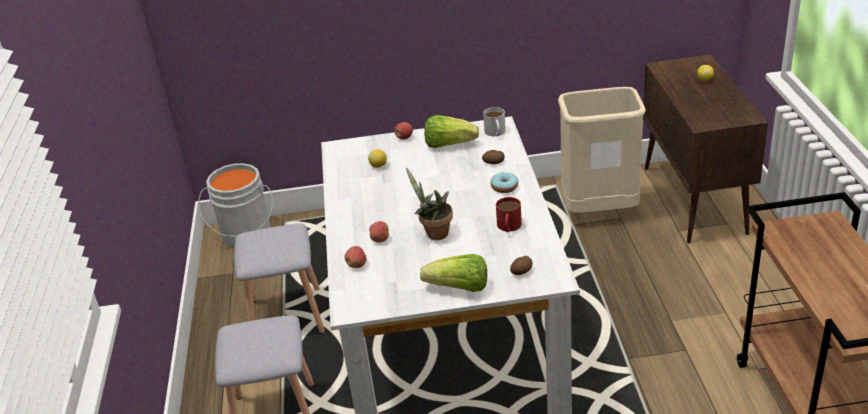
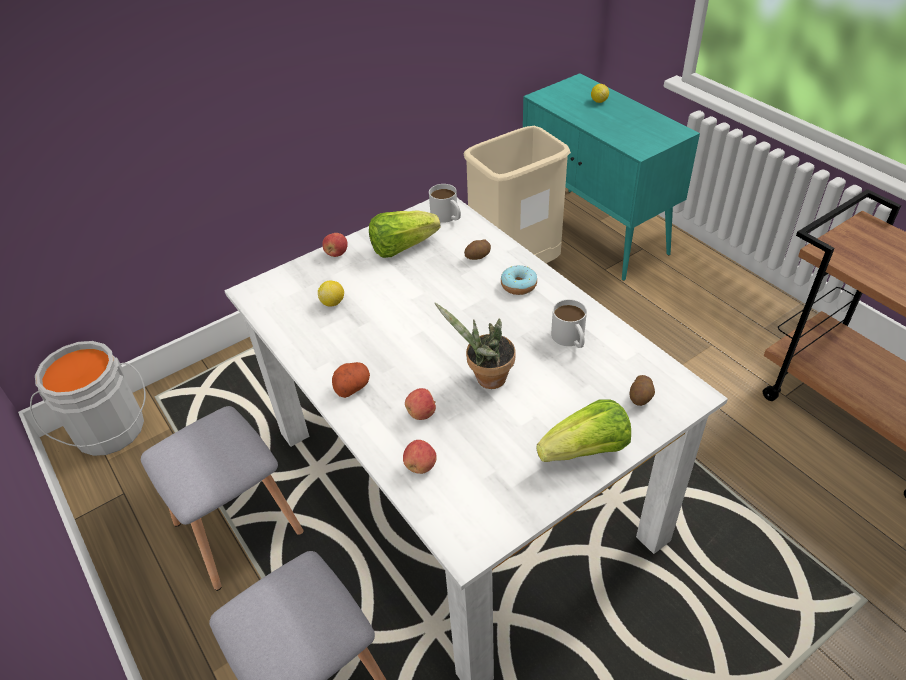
camera: 30 degrees left, 10 degrees up
red mug [496,197,522,232] -> white mug [551,299,587,348]
brown cabinet [643,54,768,244] -> turquoise cabinet [523,73,700,281]
none -> potato [332,362,370,398]

